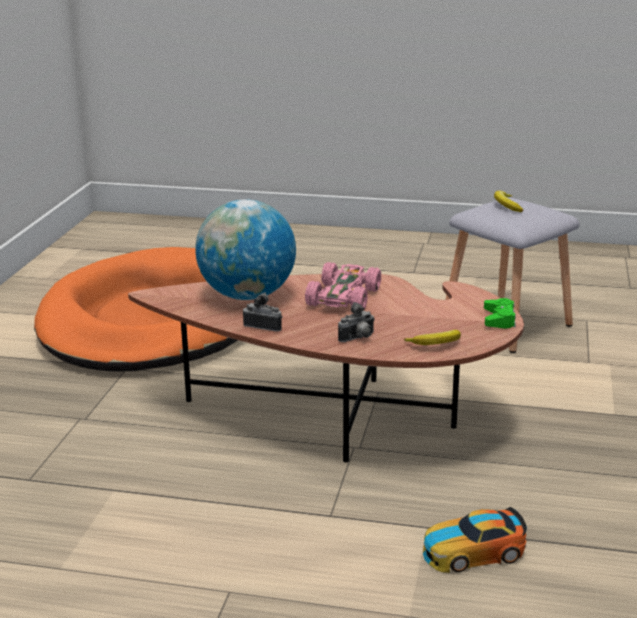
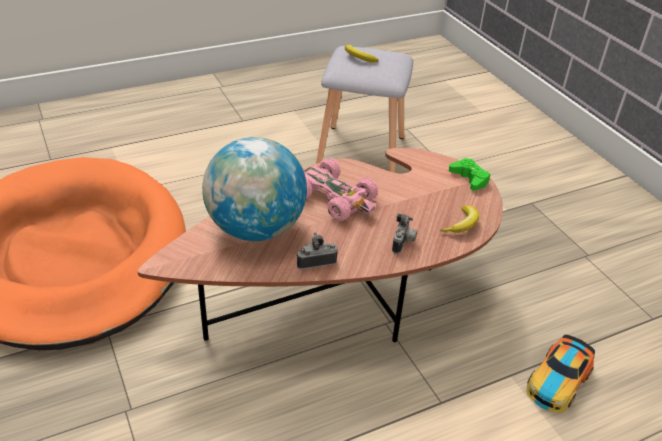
camera: 40 degrees left, 15 degrees up
pink toy car [305,262,381,311] -> pink toy car turned 150 degrees clockwise [304,158,378,221]

